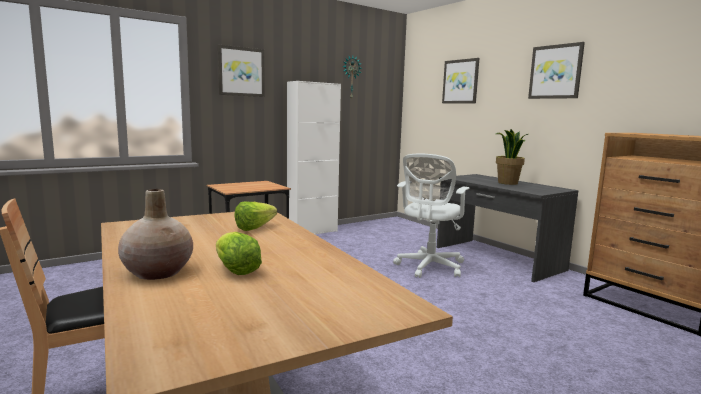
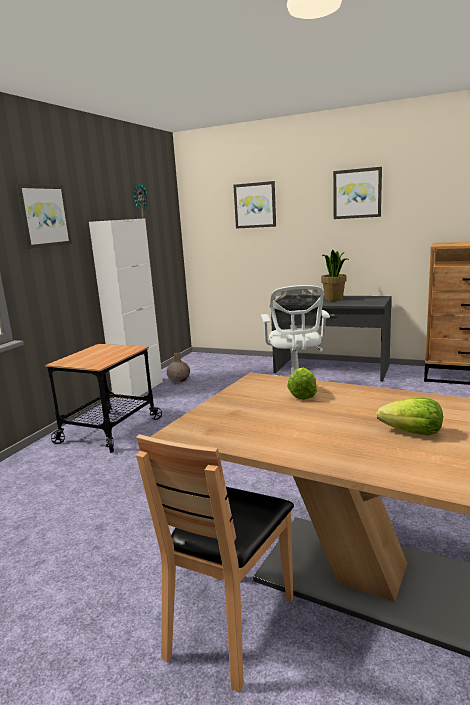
camera: 30 degrees left, 5 degrees up
beige vase [118,189,193,280] -> beige vase moved to [167,352,190,383]

